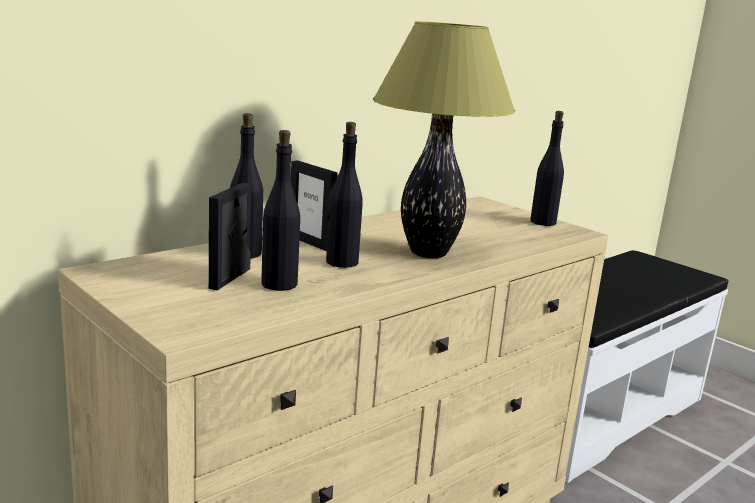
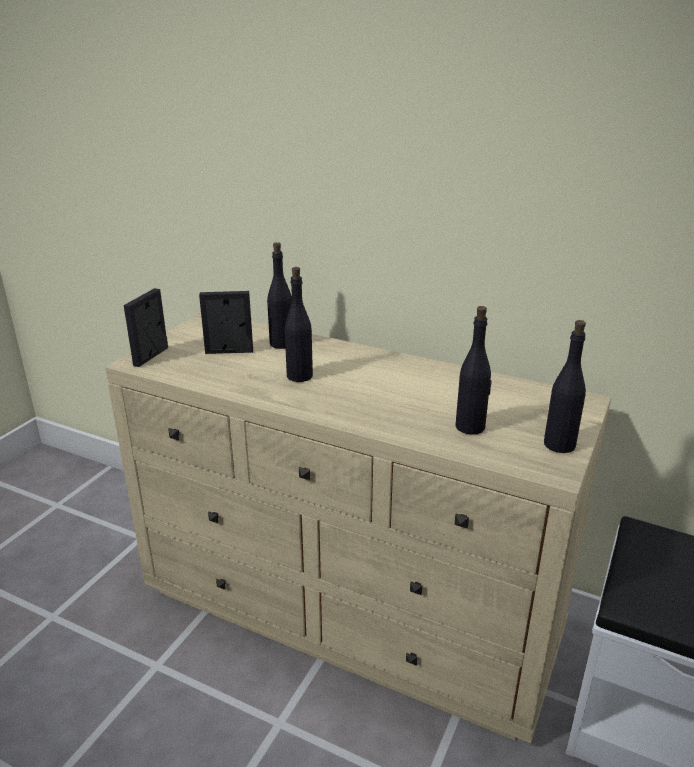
camera: 70 degrees right, 10 degrees up
black bottle [261,130,300,291] -> black bottle moved to [455,306,492,434]
picture frame [291,160,337,251] -> picture frame moved to [124,288,168,367]
table lamp [373,21,515,258] -> none

